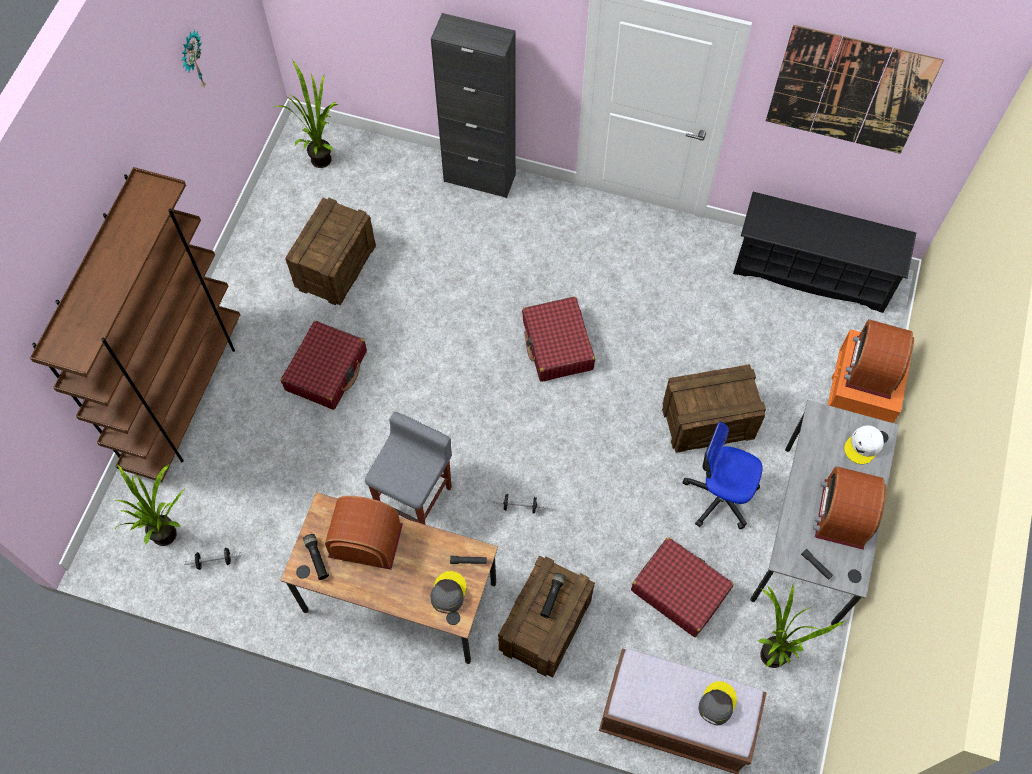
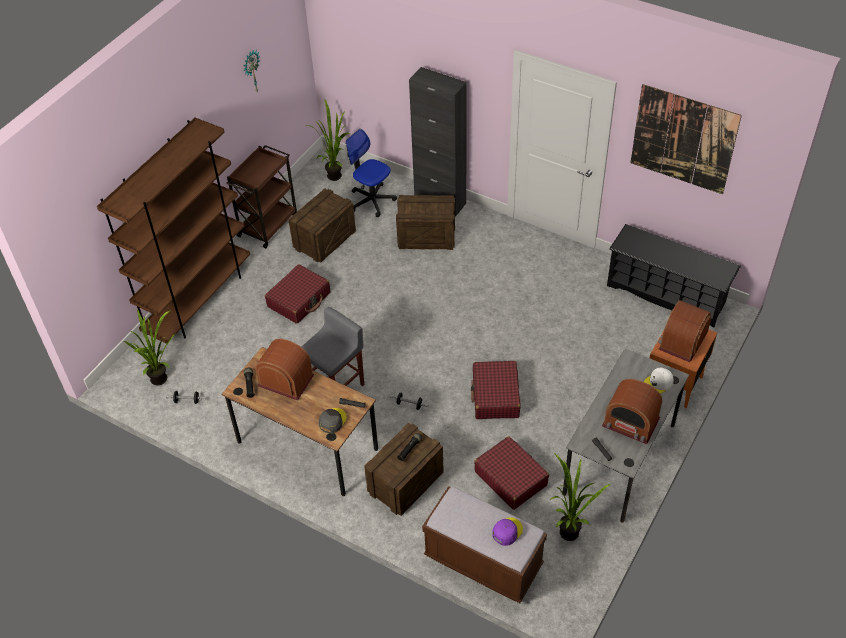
camera: 15 degrees right, 15 degrees down
red suitcase [522,297,595,382] -> red suitcase moved to [471,361,520,419]
crate [662,364,766,453] -> crate moved to [396,195,455,250]
office chair [683,422,763,529] -> office chair moved to [346,129,397,217]
grey cap [699,681,737,725] -> purple cap [492,518,523,546]
radio [813,466,887,550] -> radio turned 90 degrees counterclockwise [602,379,662,444]
none -> brown cart [226,145,297,248]

